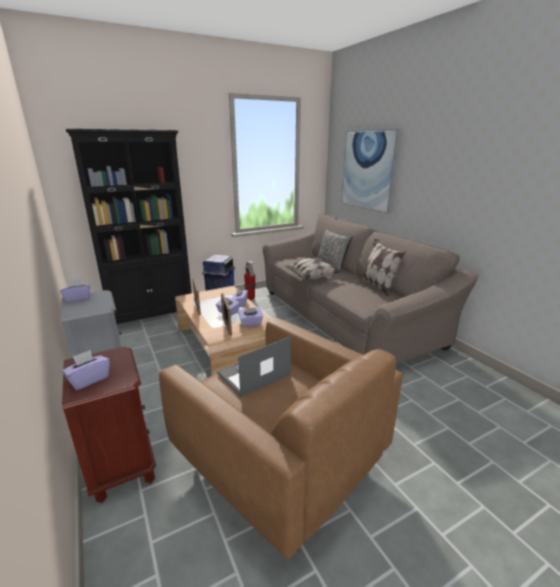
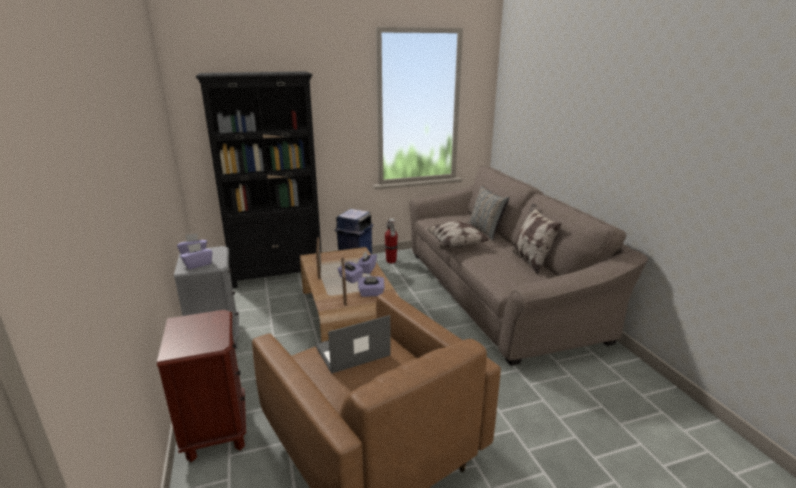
camera: 10 degrees right, 0 degrees up
purple tissue box [62,350,110,390] -> purple tissue box moved to [180,243,212,269]
picture [341,129,401,214] -> none

